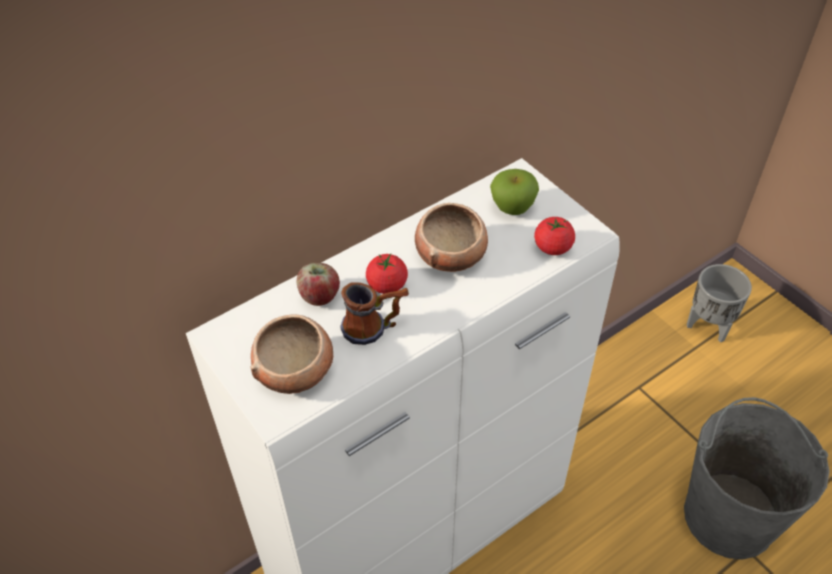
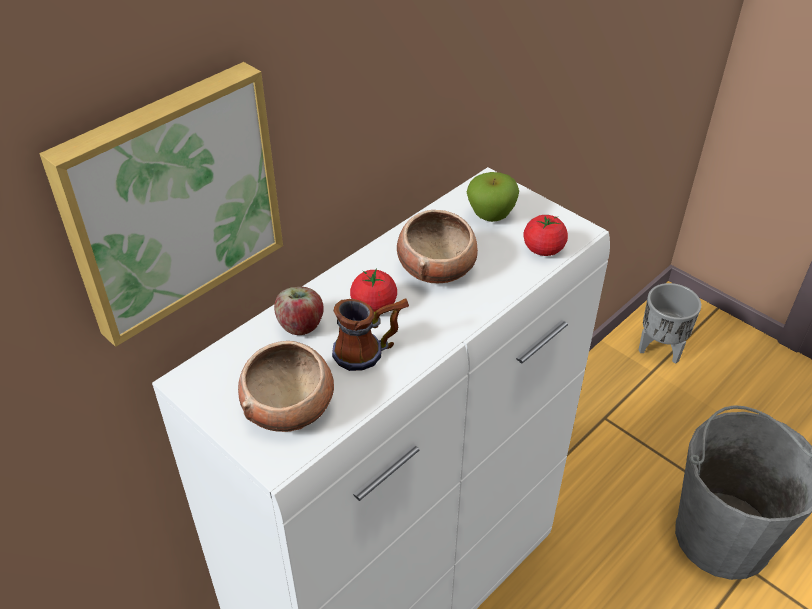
camera: 10 degrees left, 5 degrees down
none -> picture [39,62,283,347]

